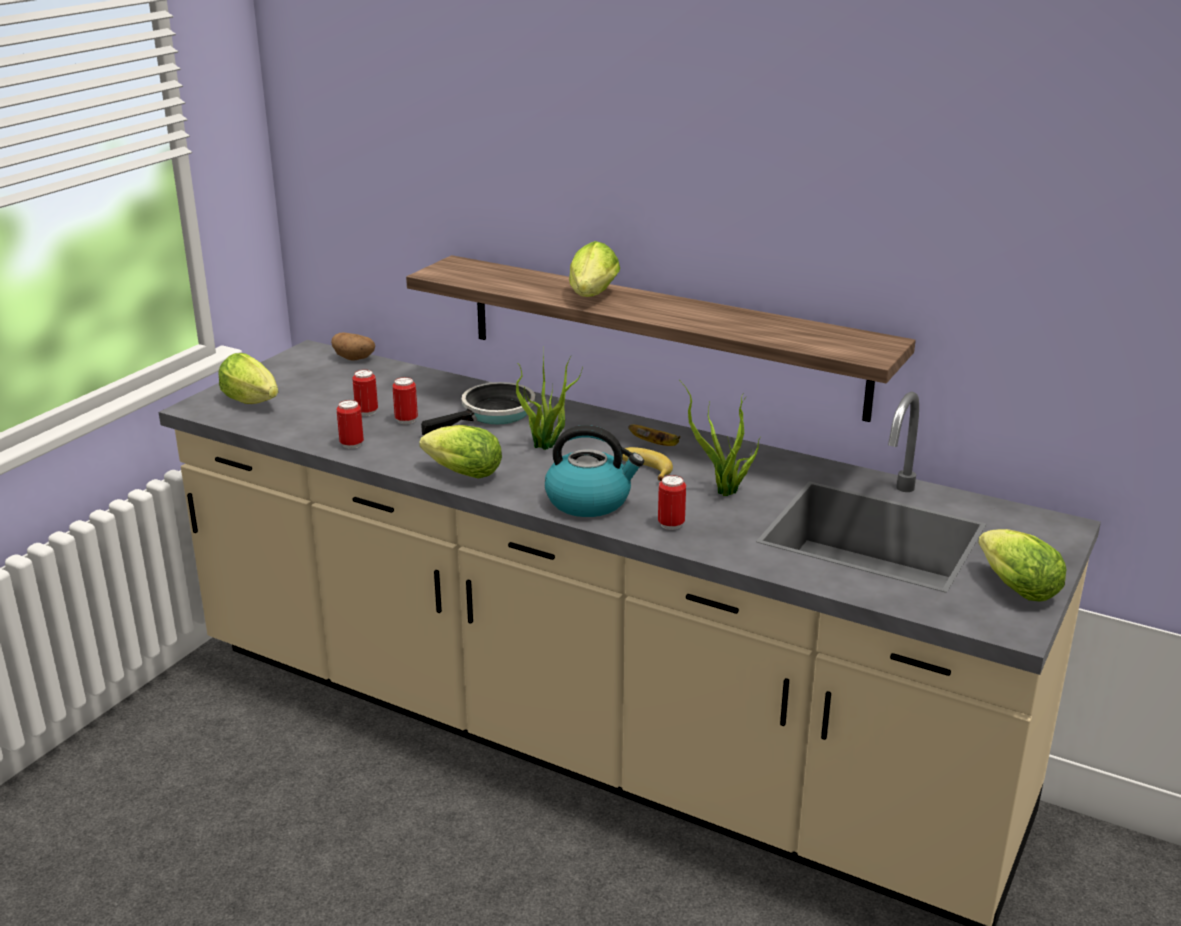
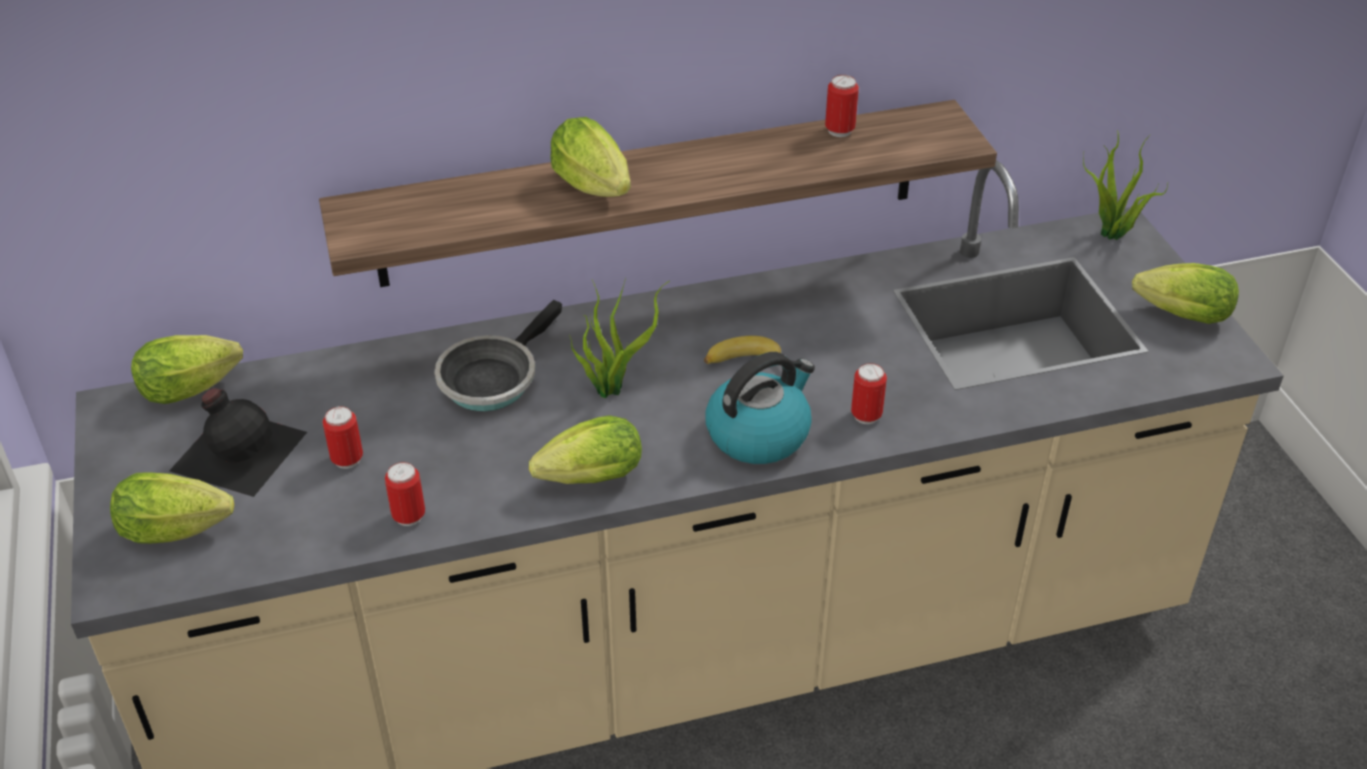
camera: 45 degrees left, 15 degrees up
potato [331,333,375,361] -> lettuce [131,335,243,404]
can [393,377,418,424] -> can moved to [825,75,859,137]
frying pan [421,382,535,435] -> frying pan turned 150 degrees counterclockwise [434,300,562,411]
banana [628,425,680,446] -> none
potted plant [680,381,760,496] -> potted plant moved to [1083,130,1168,240]
none -> black bottle [169,388,307,497]

